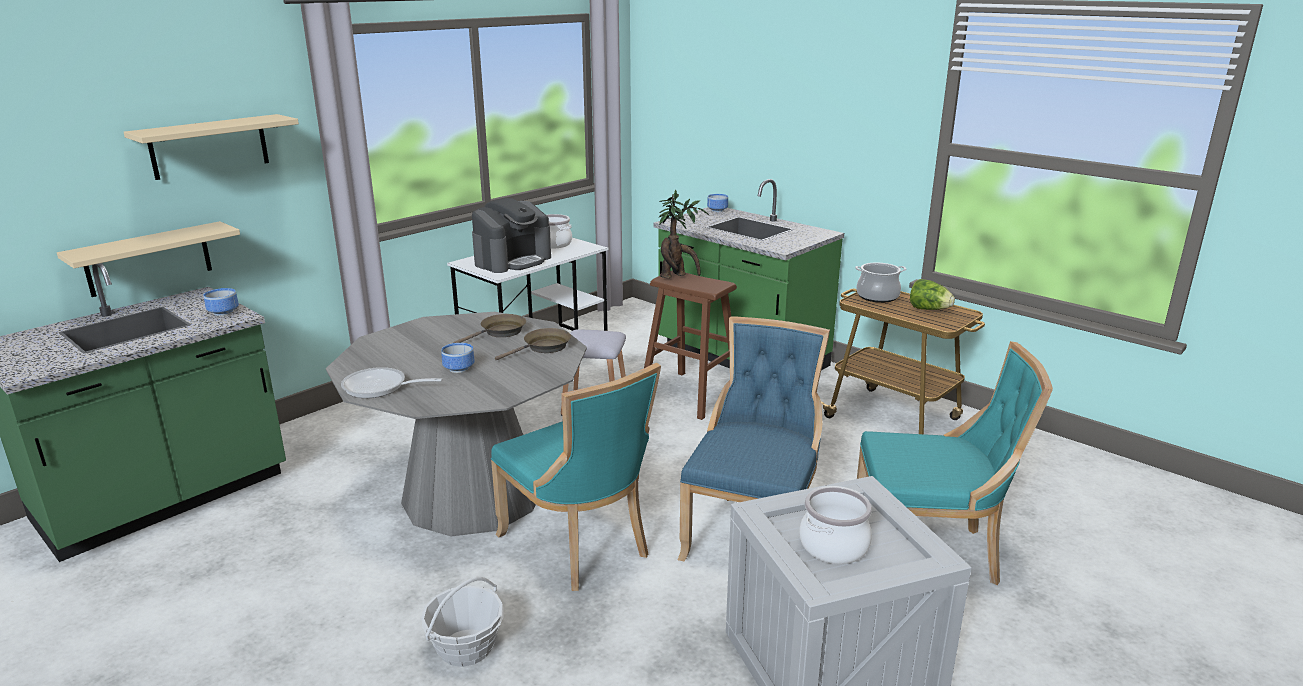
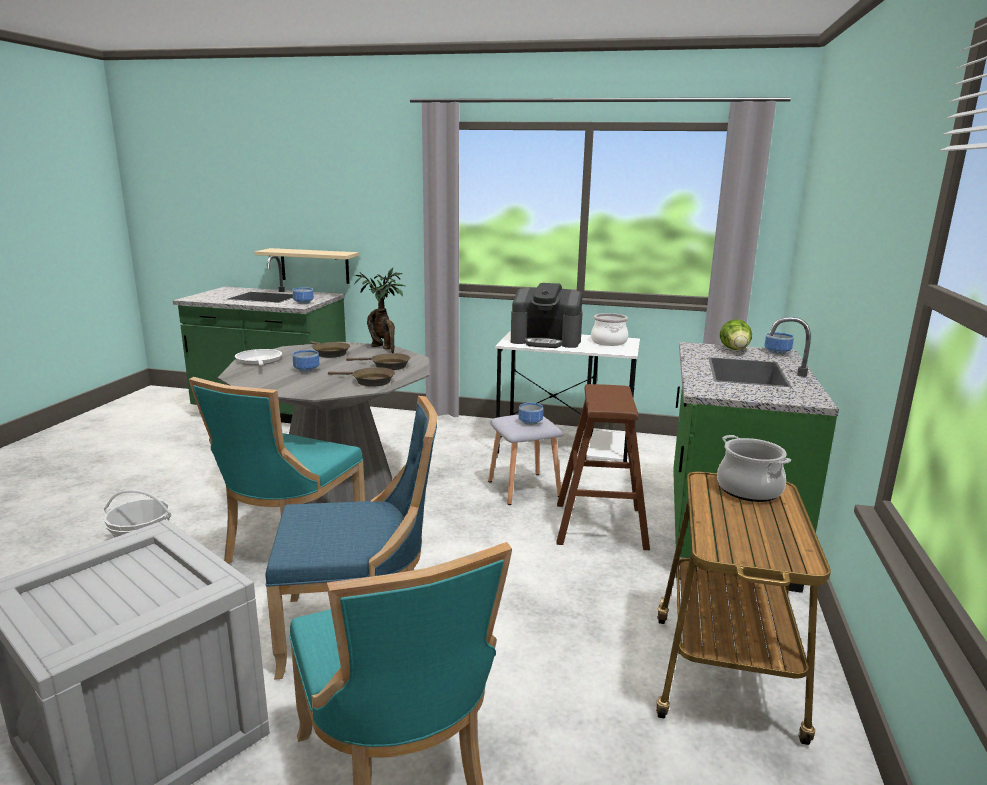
camera: 60 degrees right, 5 degrees down
beige shelf [124,114,299,180] -> none
potted plant [659,190,709,278] -> potted plant moved to [354,268,405,353]
cooking pot [799,486,872,564] -> none
lettuce [910,279,955,310] -> lettuce moved to [720,319,752,350]
none -> brown frying pan [310,341,350,358]
none -> bowl [518,403,543,425]

